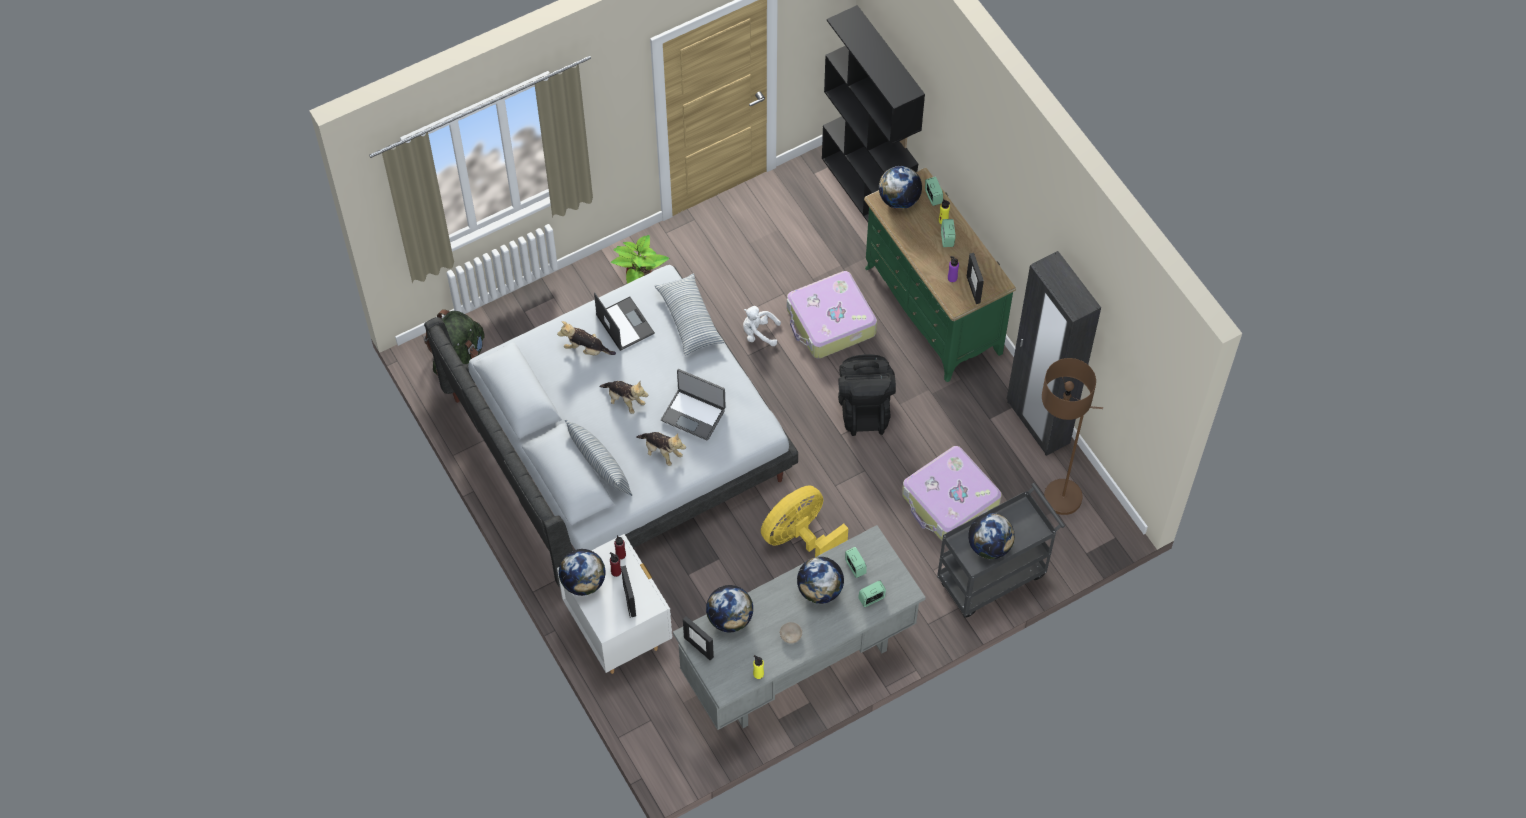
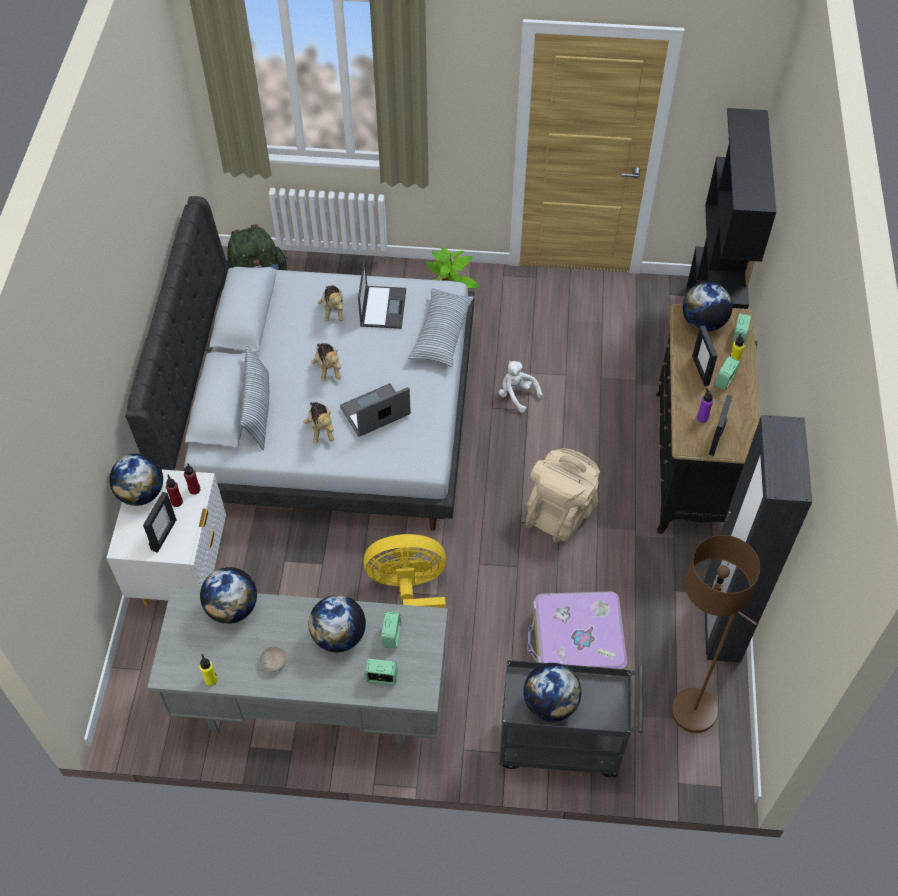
camera: 35 degrees right, 5 degrees down
plush toy [557,321,616,355] -> plush toy turned 150 degrees counterclockwise [317,286,344,322]
laptop [661,369,726,441] -> laptop turned 90 degrees clockwise [340,384,411,437]
picture frame [683,616,714,661] -> picture frame moved to [692,326,718,386]
suitcase [787,271,877,359] -> none
black backpack [838,354,896,436] -> beige backpack [526,448,600,543]
green dresser [864,168,1016,382] -> black dresser [656,304,760,534]

